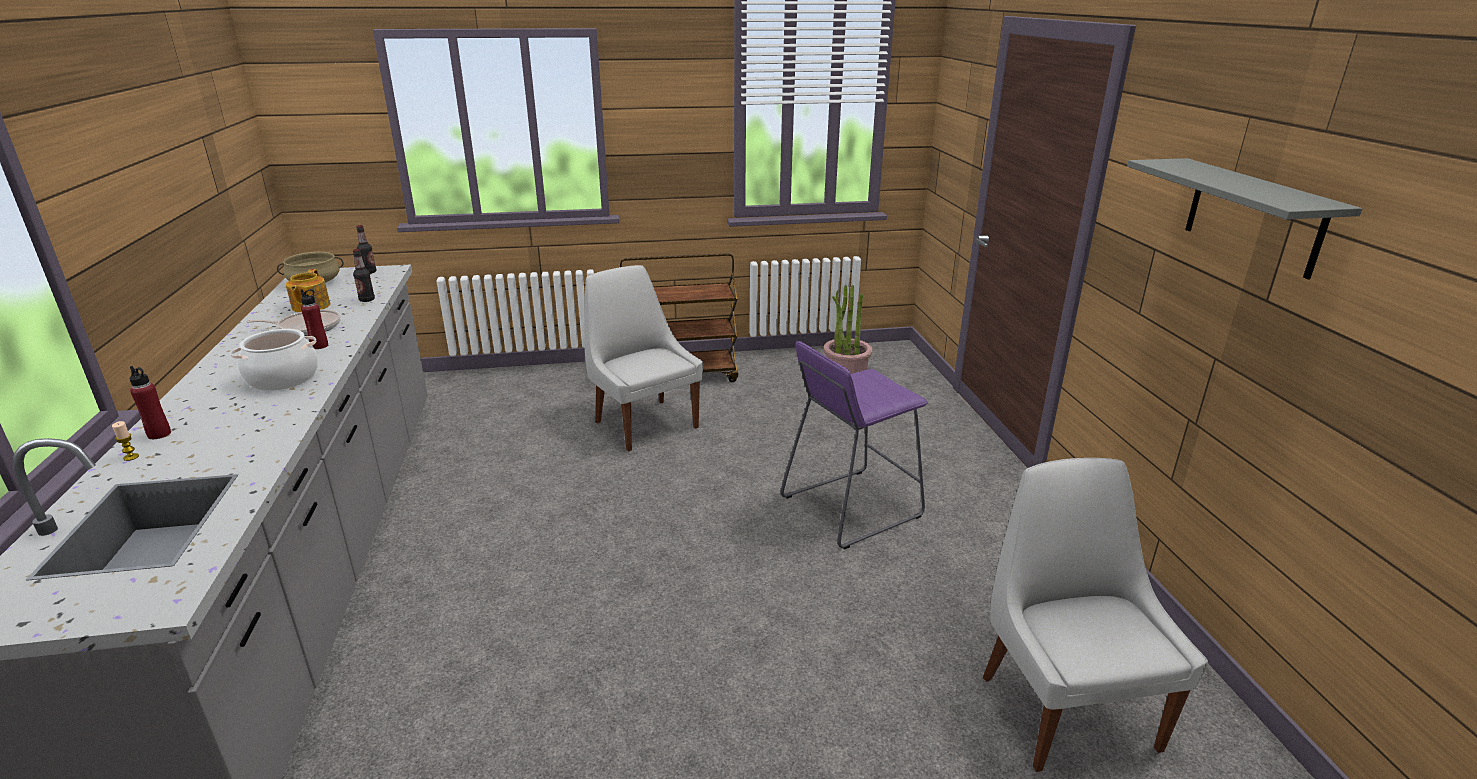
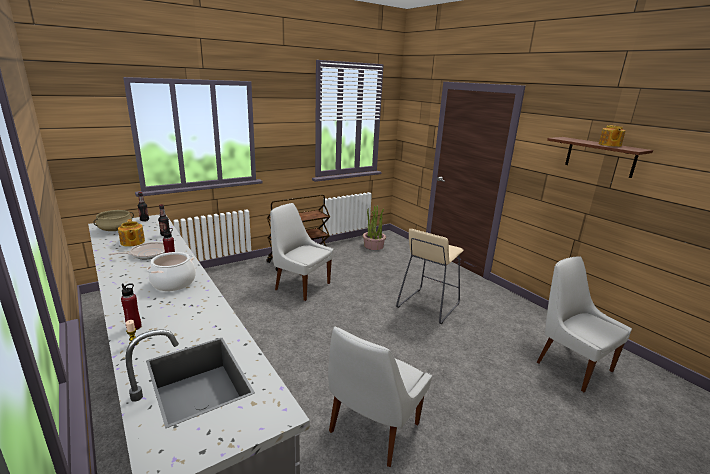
camera: 25 degrees left, 5 degrees down
purple stool [781,341,928,549] -> beige stool [396,229,463,324]
grey shelf [1127,158,1362,279] -> brown shelf [547,137,653,178]
none -> white chair [328,326,432,467]
none -> teapot [599,125,626,147]

